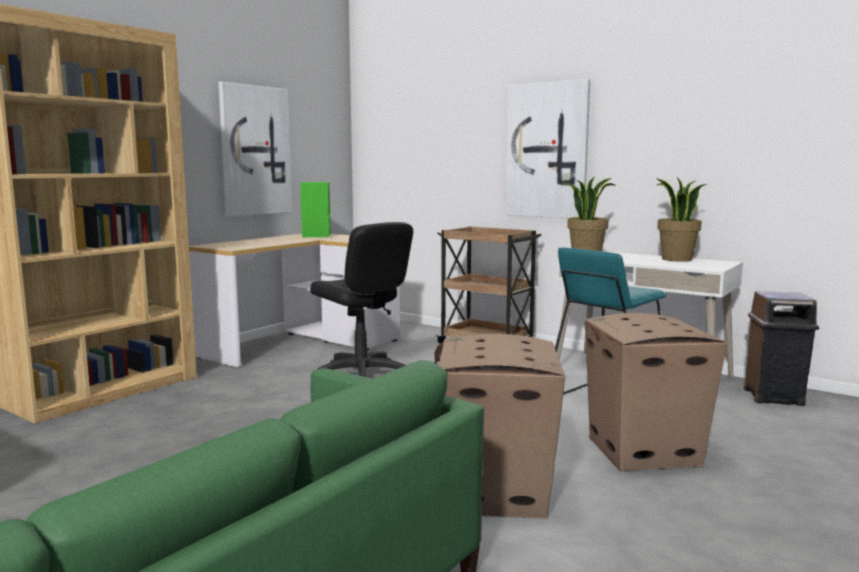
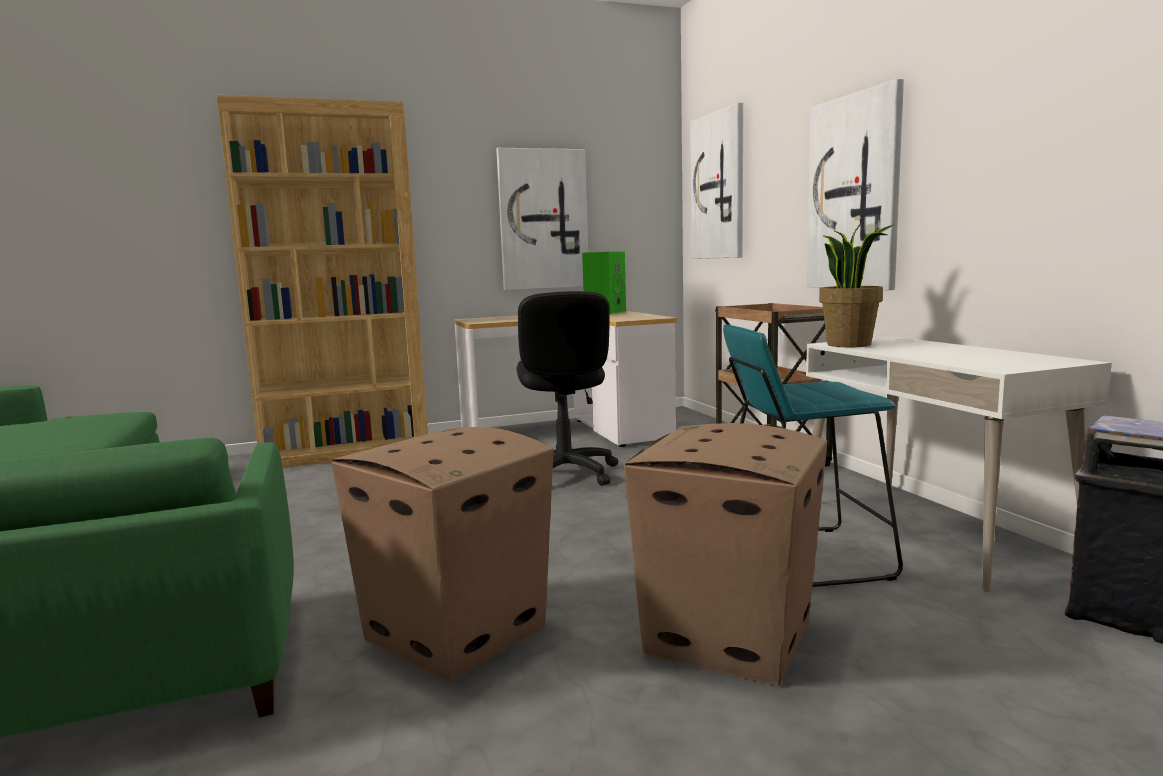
camera: 35 degrees right, 0 degrees up
potted plant [657,177,707,262] -> none
none -> picture [690,102,743,259]

